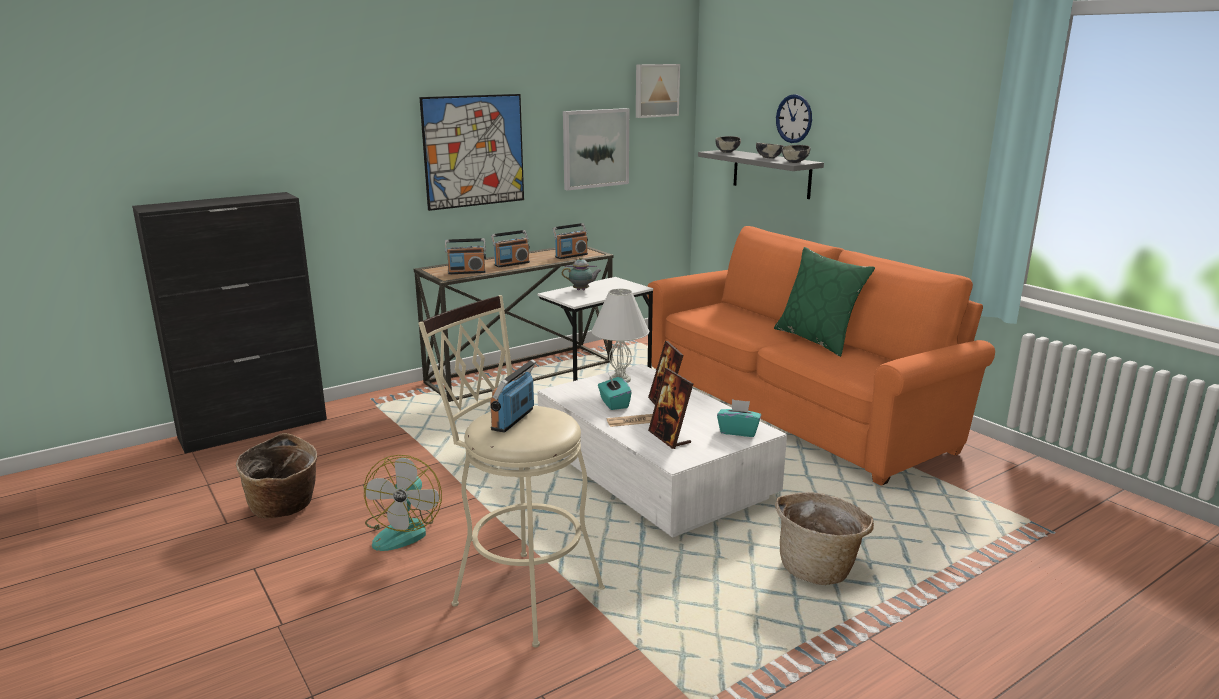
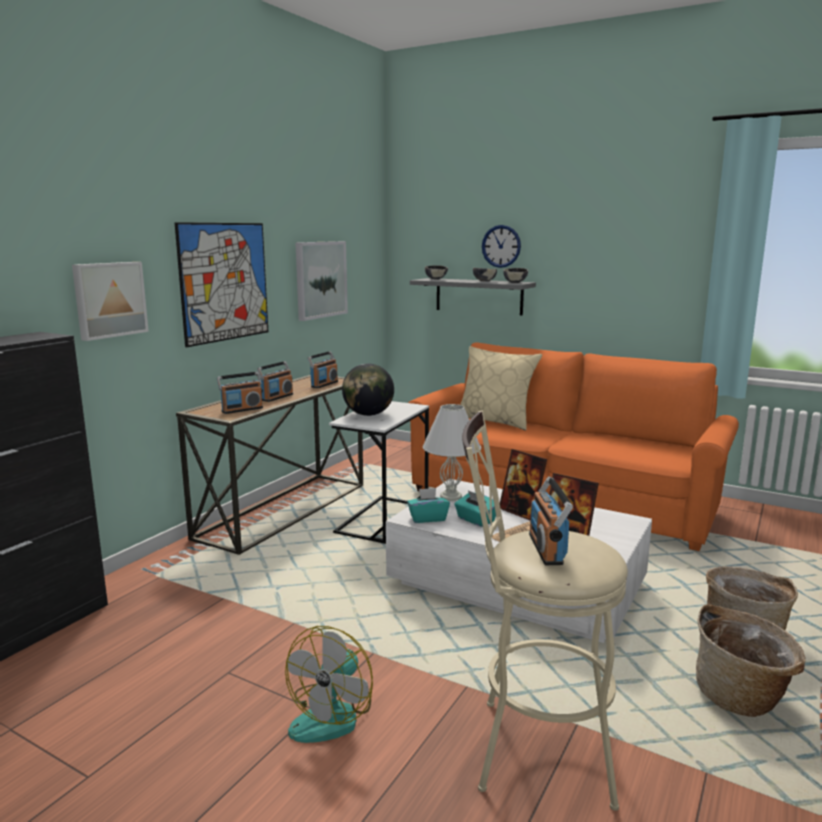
camera: 25 degrees left, 5 degrees down
basket [236,433,317,518] -> basket moved to [696,604,806,717]
fan [364,455,442,551] -> fan turned 45 degrees clockwise [285,626,373,743]
teapot [562,257,602,290] -> globe [342,364,394,416]
picture [636,64,680,118] -> picture moved to [72,262,149,341]
turquoise tissue box [717,399,761,437] -> turquoise tissue box moved to [407,488,450,523]
green pillow [774,247,875,357] -> none
none -> beige pillow [460,346,542,430]

